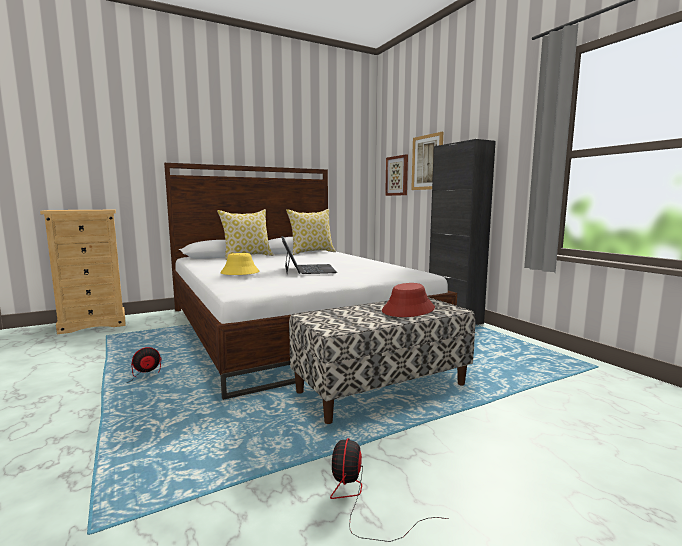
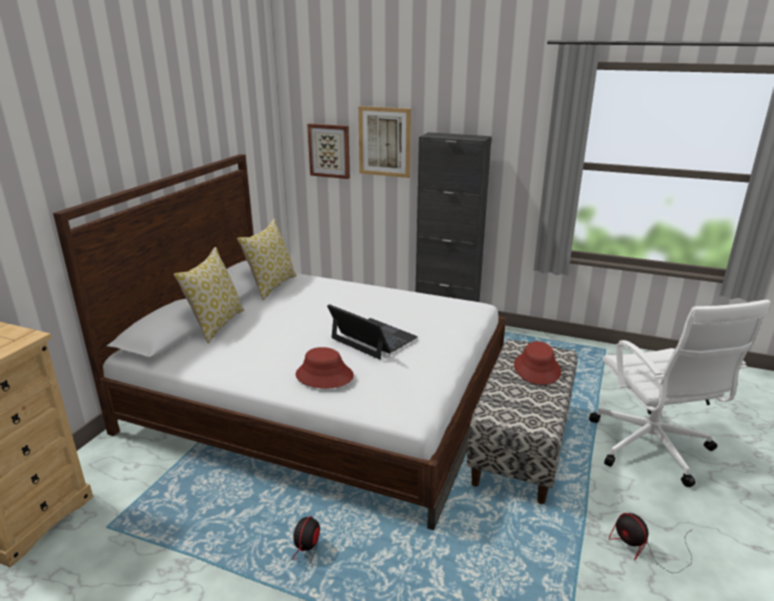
camera: 40 degrees left, 15 degrees up
yellow hat [220,253,260,275] -> red hat [295,347,354,389]
none -> white office chair [589,300,771,487]

